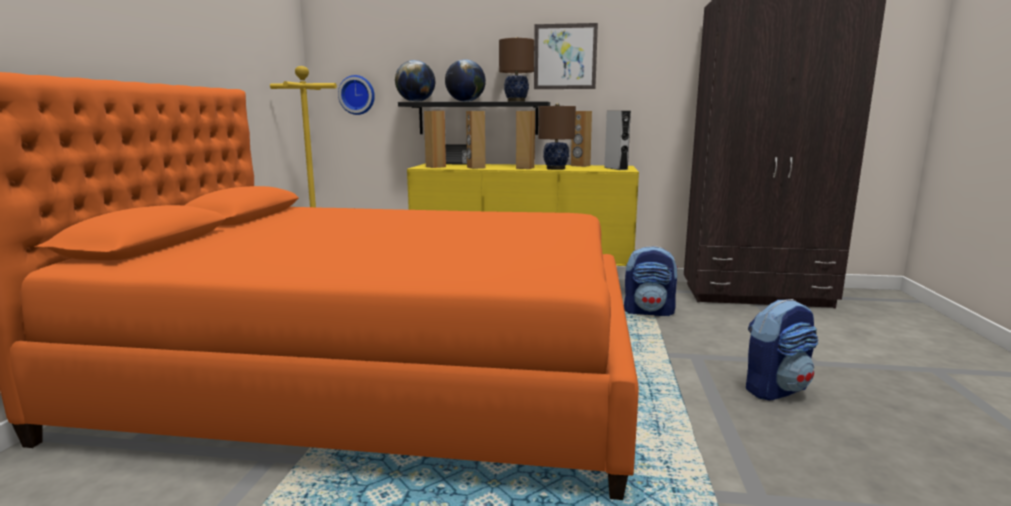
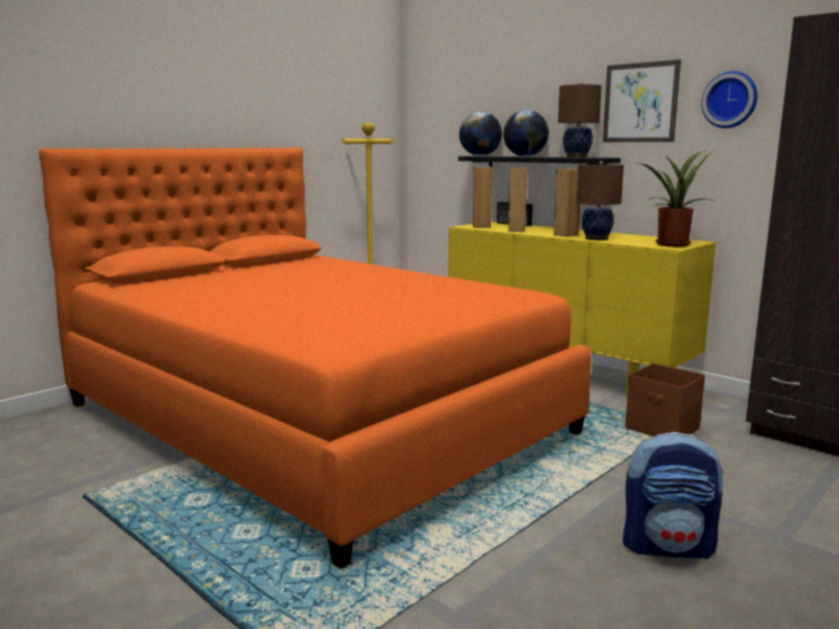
camera: 35 degrees right, 0 degrees up
wall clock [338,75,375,115] -> wall clock moved to [701,71,758,128]
brown speaker [571,111,592,167] -> none
grey speaker [604,111,631,170] -> potted plant [637,150,718,247]
backpack [624,246,678,316] -> brown storage box [625,363,705,436]

